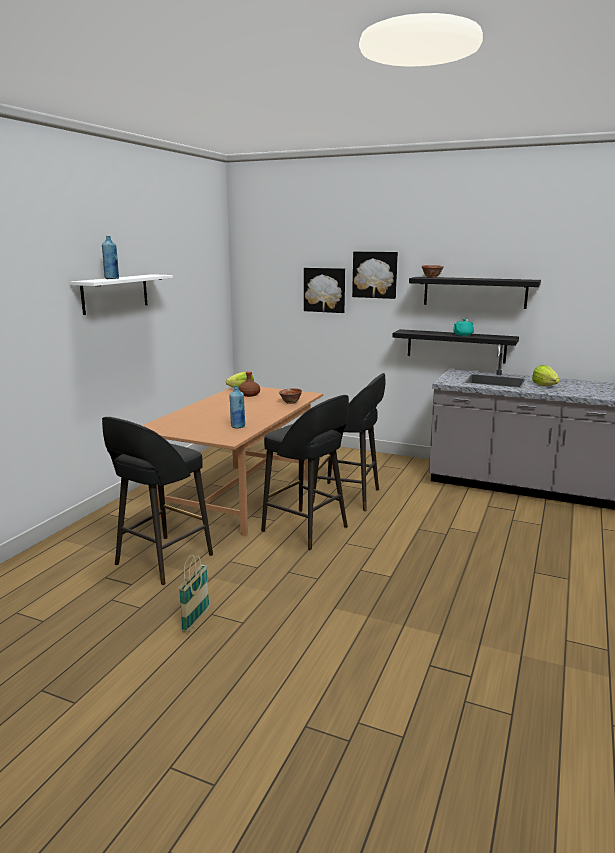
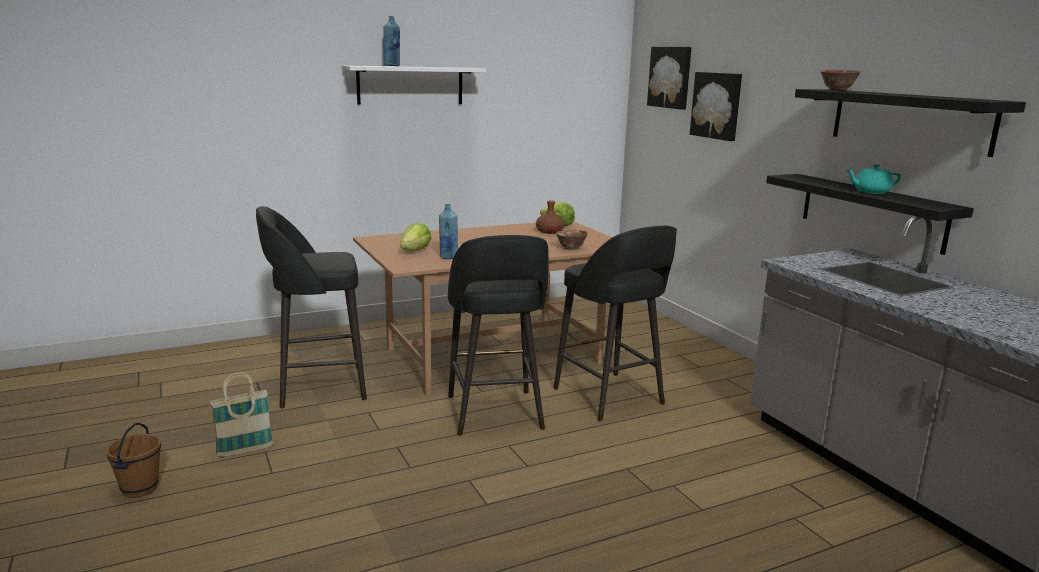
camera: 40 degrees right, 0 degrees up
picture [352,251,398,299] -> picture moved to [647,47,692,110]
lettuce [532,365,560,386] -> lettuce moved to [400,222,431,251]
none -> brown bucket [106,423,161,498]

